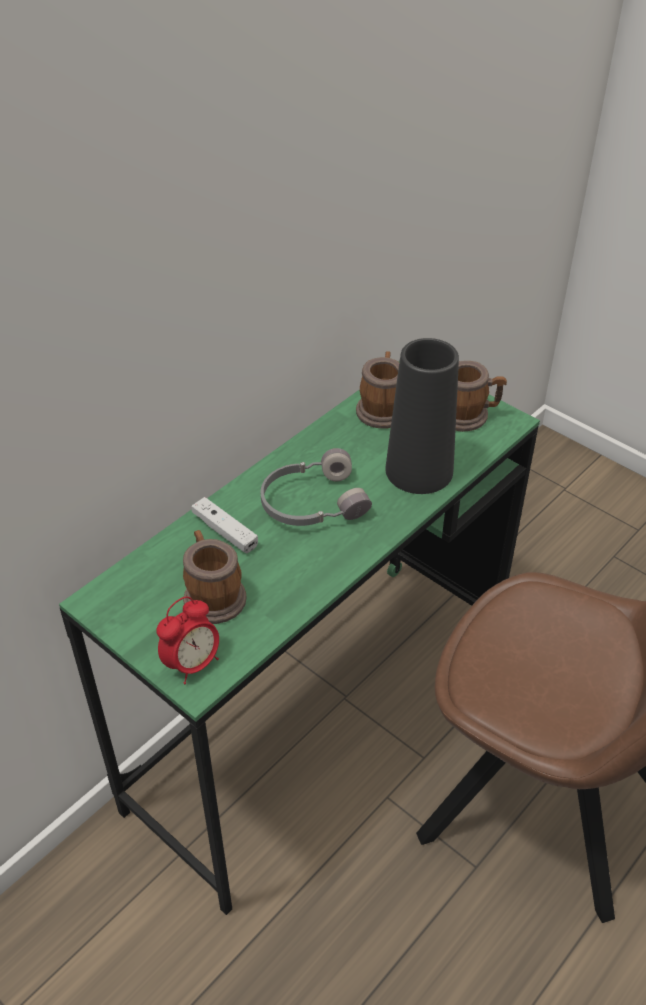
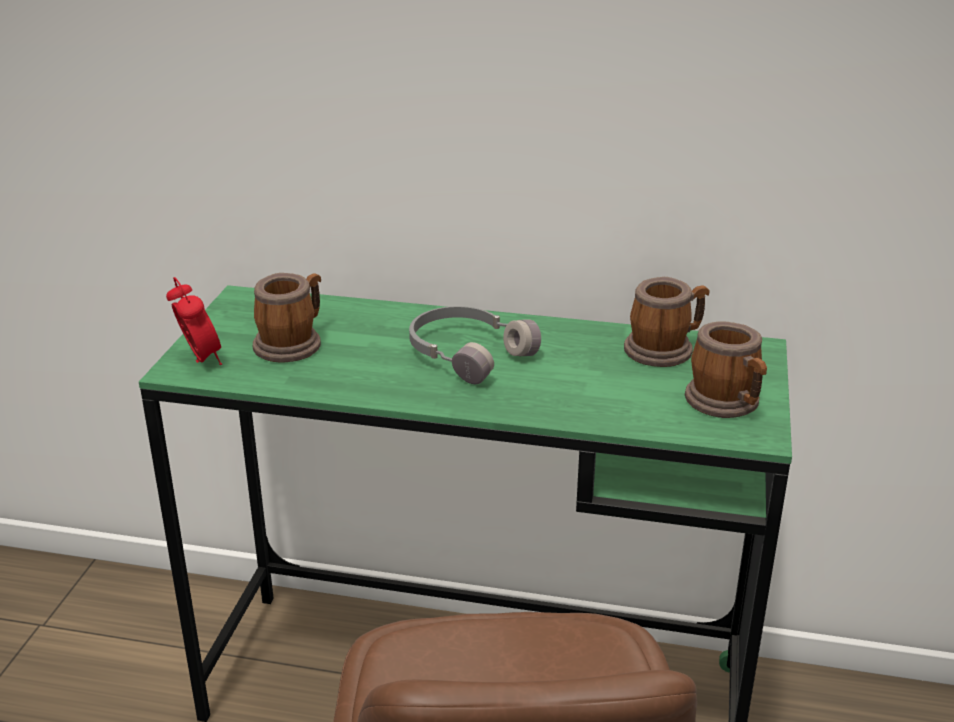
camera: 60 degrees right, 15 degrees down
alarm clock [156,596,219,684] -> alarm clock turned 135 degrees counterclockwise [166,277,222,365]
white game controller [192,497,258,554] -> none
black vase [385,338,459,494] -> none

